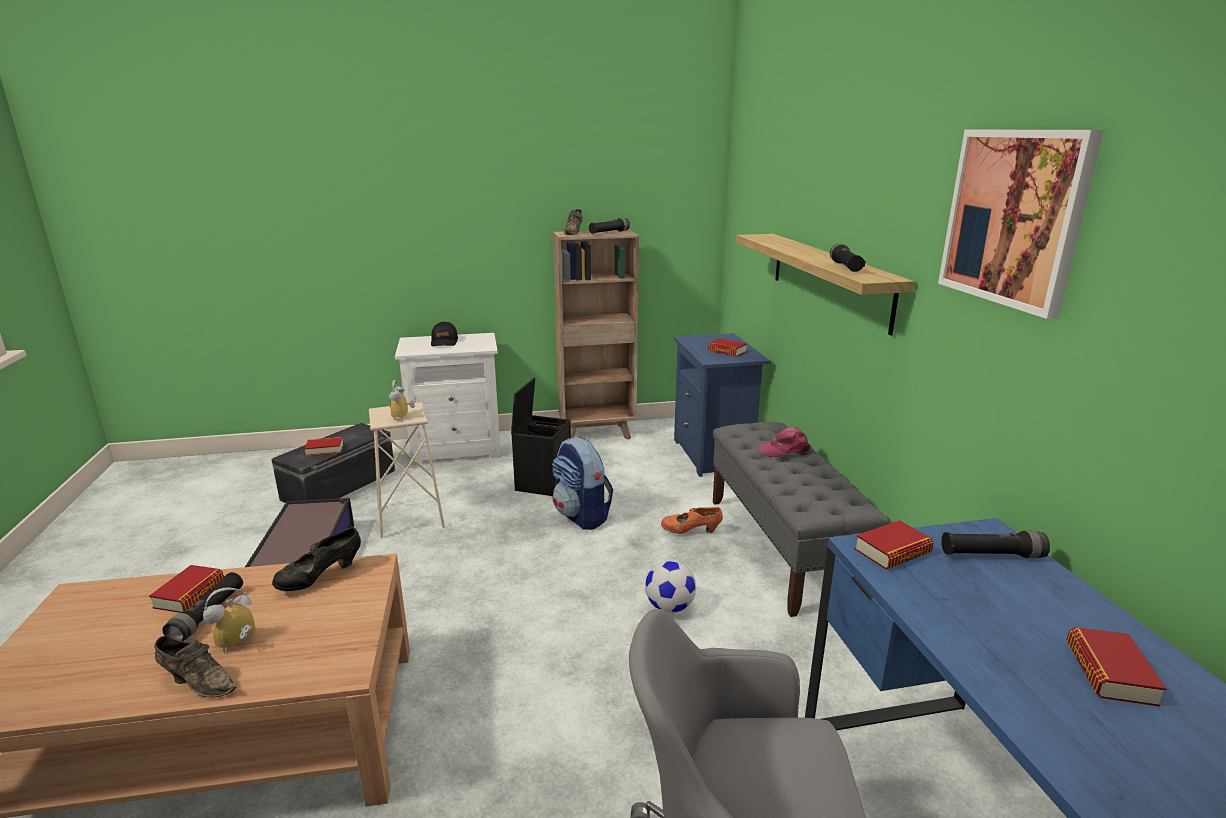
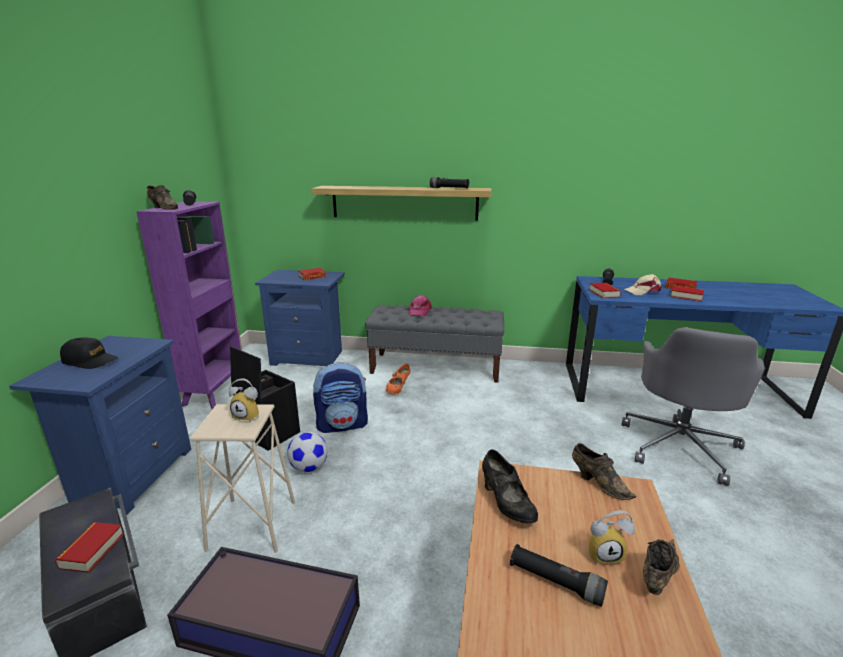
camera: 70 degrees left, 0 degrees up
book [149,565,224,613] -> book moved to [670,286,704,302]
alarm clock [203,588,256,654] -> alarm clock turned 60 degrees counterclockwise [589,510,635,564]
white nightstand [395,333,501,465] -> blue nightstand [9,336,191,515]
brown bookcase [553,230,639,440] -> purple bookcase [136,201,242,409]
football [645,560,696,613] -> football moved to [287,432,327,472]
picture [938,130,1103,319] -> none
none -> brown shoe [572,443,636,500]
none -> beige cap [624,274,662,295]

